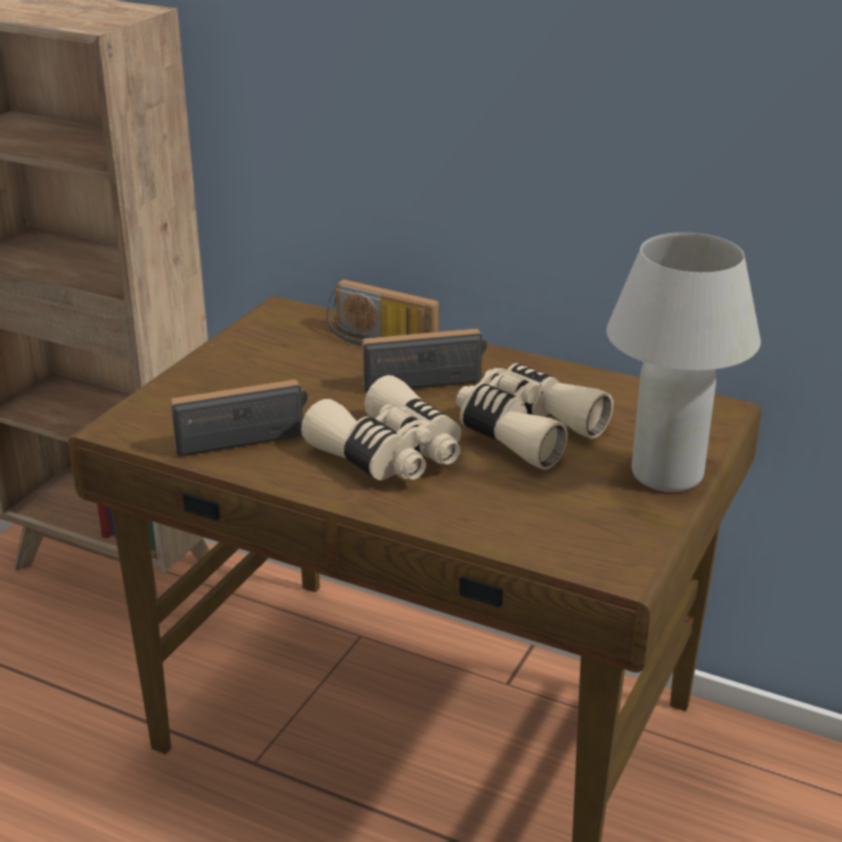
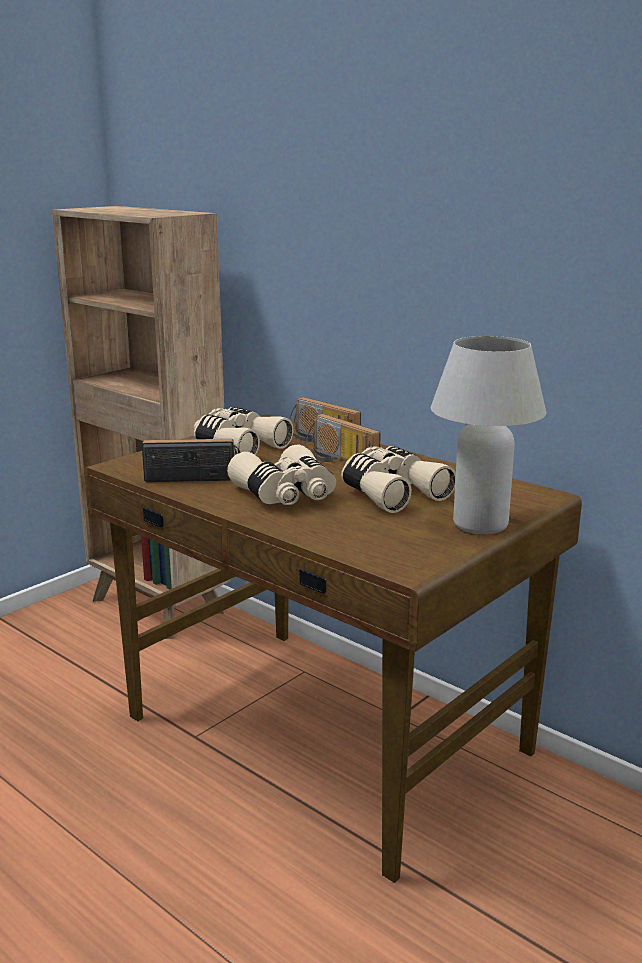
camera: 15 degrees right, 10 degrees down
radio [362,329,487,392] -> radio turned 135 degrees counterclockwise [307,414,381,462]
none -> beige binoculars [194,407,294,456]

